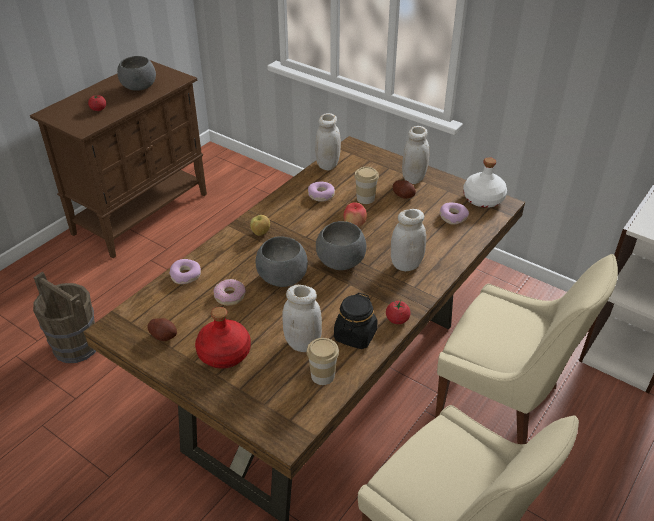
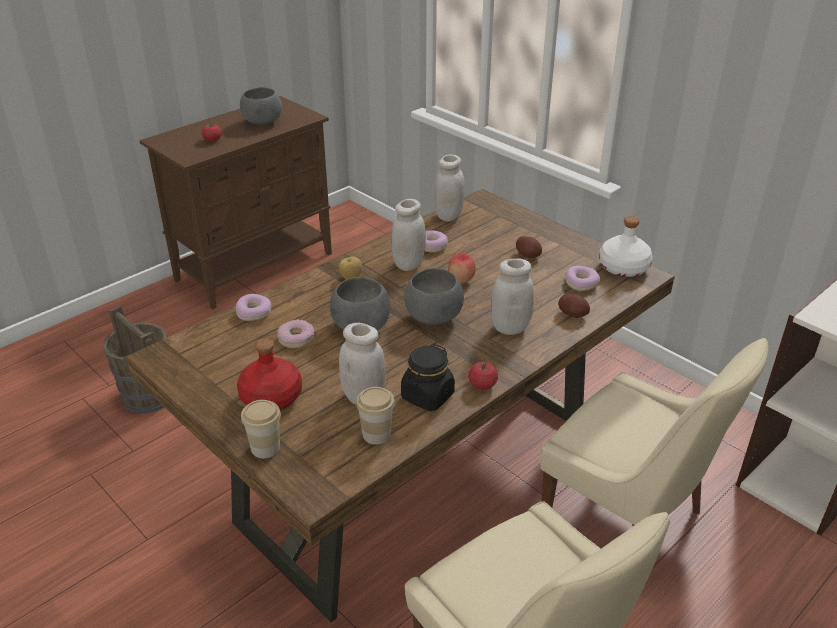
camera: 10 degrees right, 5 degrees down
potato [148,318,177,341] -> potato moved to [558,294,590,318]
cup [354,167,379,204] -> cup moved to [241,400,281,458]
white jar [402,126,429,184] -> white jar moved to [391,199,426,271]

